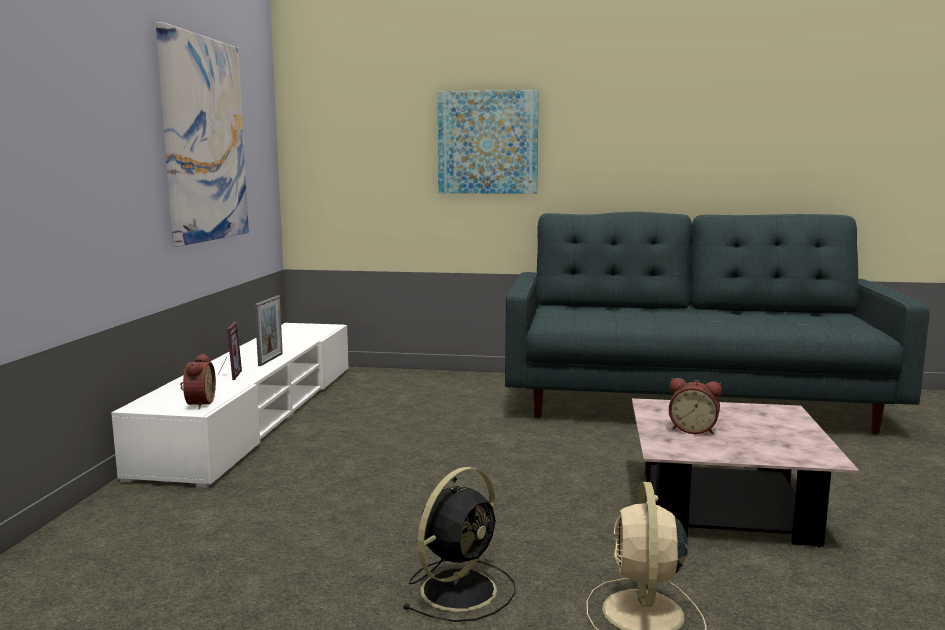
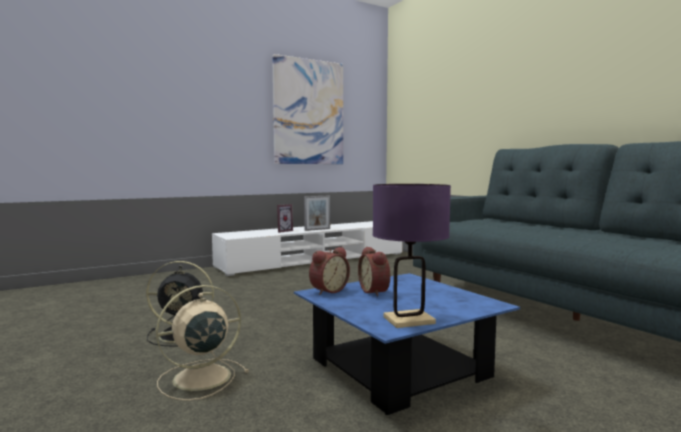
camera: 50 degrees right, 5 degrees down
alarm clock [180,353,216,409] -> alarm clock moved to [309,247,350,295]
picture [438,90,539,194] -> none
pink coffee table [632,398,859,548] -> blue coffee table [294,273,520,415]
none -> purple table lamp [373,184,451,328]

